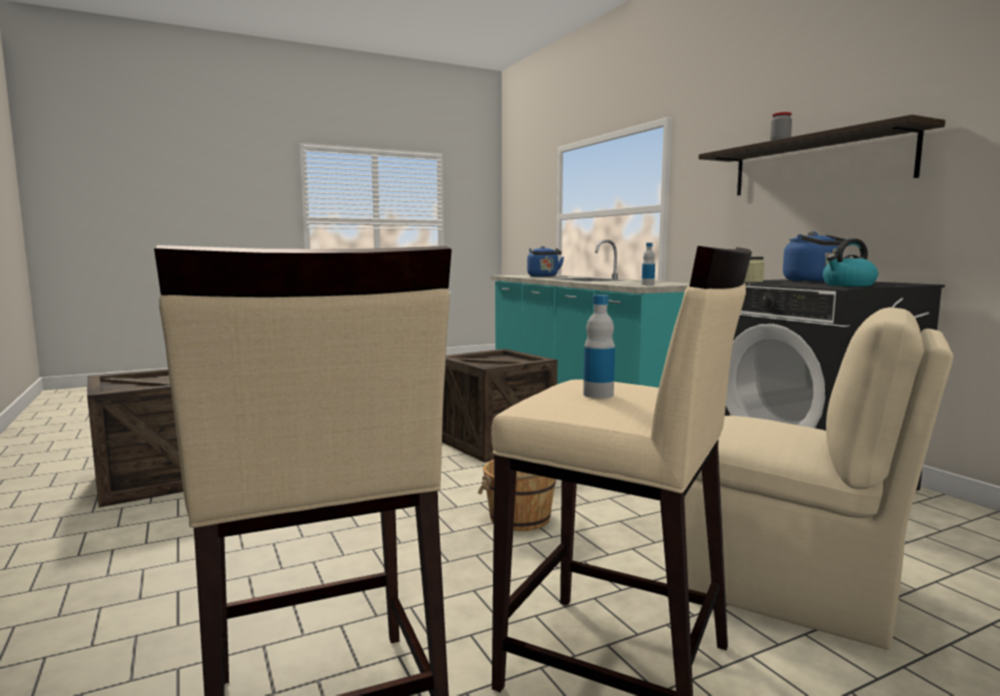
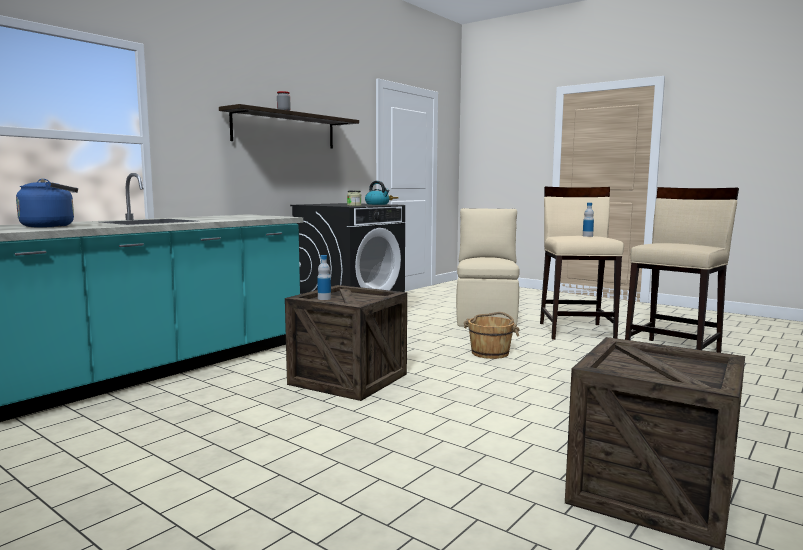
camera: 115 degrees left, 0 degrees up
bottle [642,243,655,285] -> bottle moved to [317,255,331,300]
blue kettle [783,231,850,282] -> none

